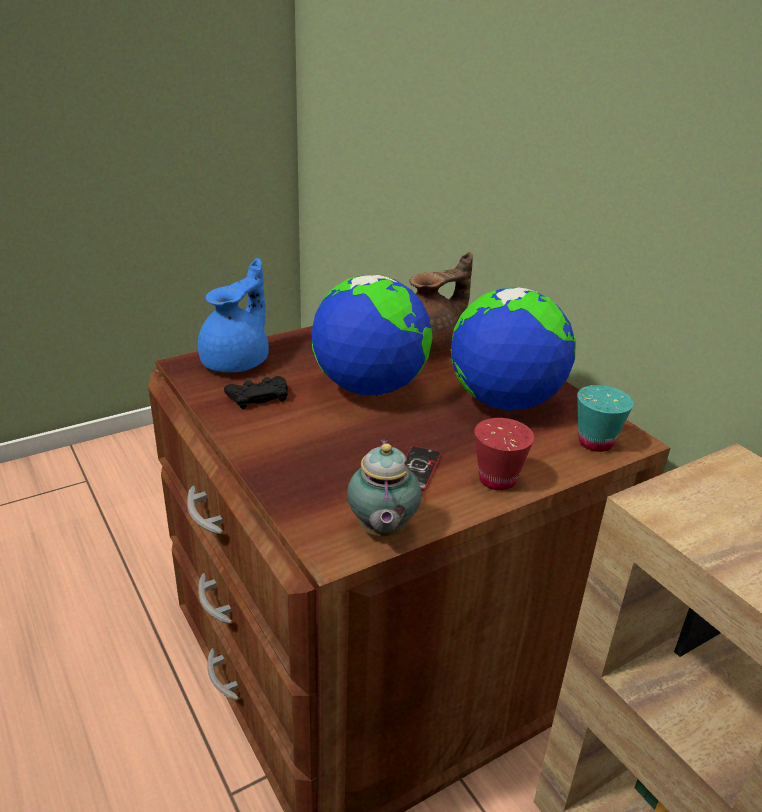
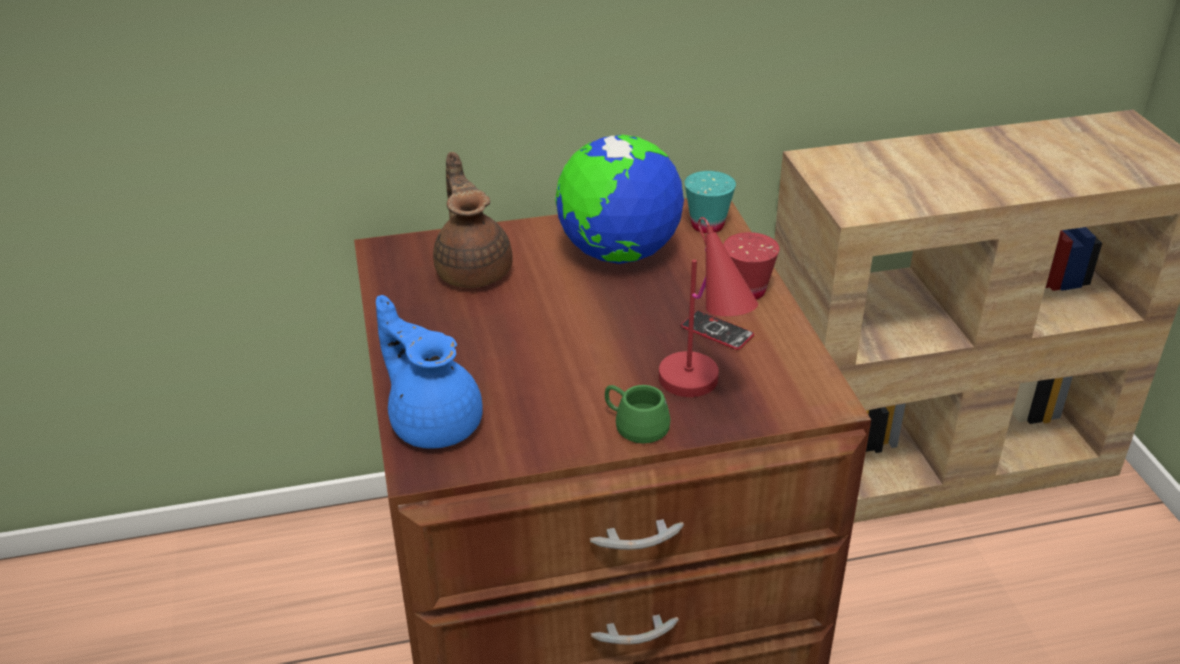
camera: 70 degrees left, 5 degrees up
black game controller [224,376,288,409] -> none
globe [311,275,432,395] -> none
teapot [347,439,421,536] -> none
none -> green mug [605,385,671,444]
none -> red table lamp [659,217,758,397]

